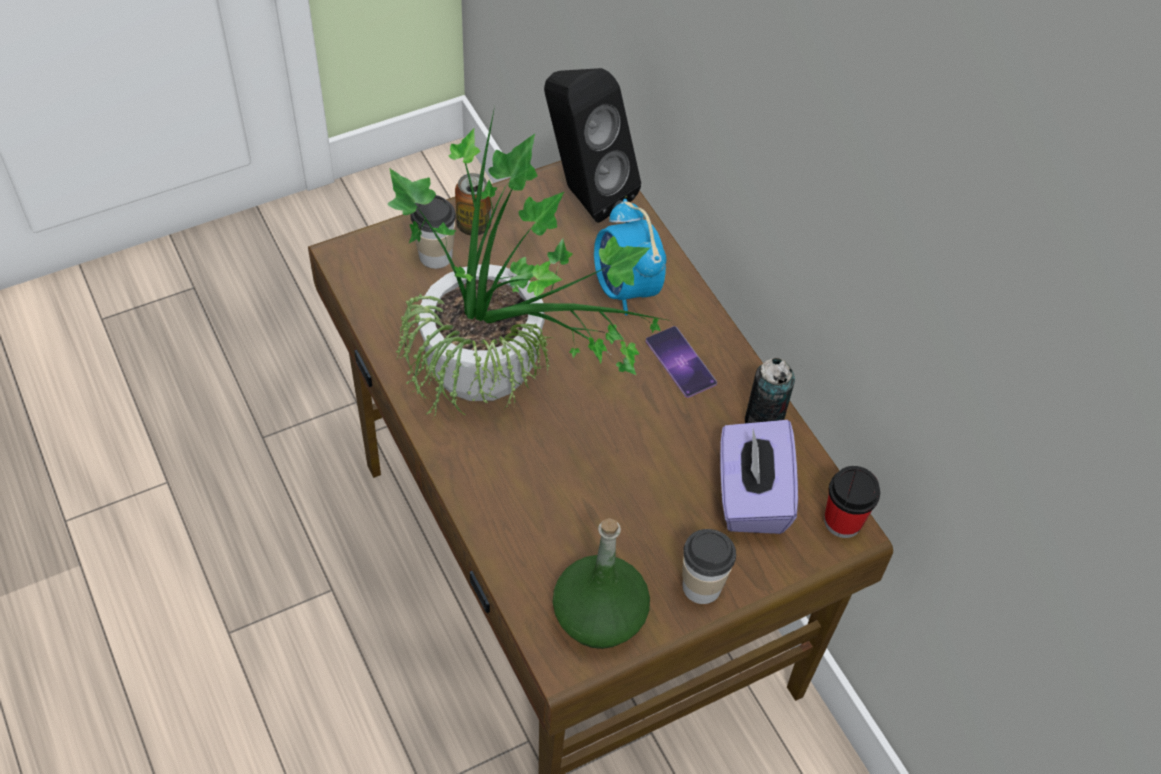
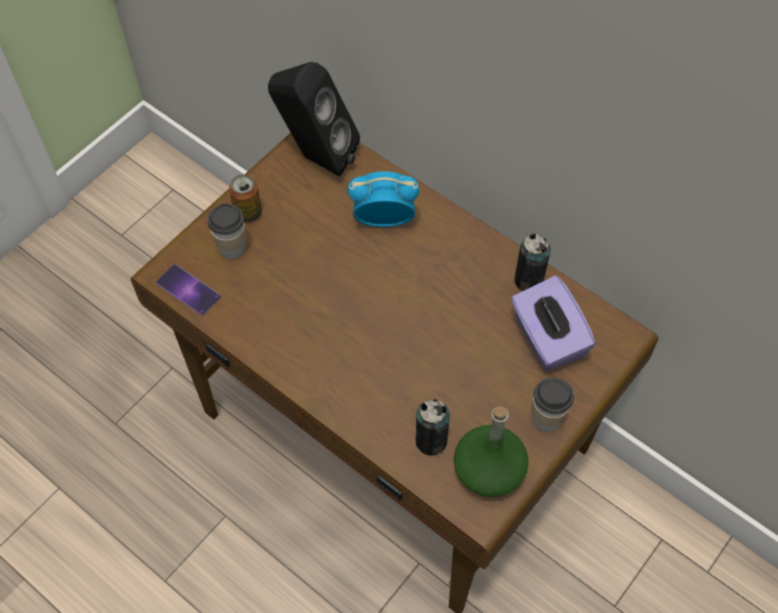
camera: 20 degrees left, 5 degrees up
potted plant [388,107,671,418] -> none
alarm clock [594,199,666,315] -> alarm clock turned 135 degrees clockwise [348,171,419,227]
phone [646,326,717,398] -> phone moved to [156,264,221,316]
cup [824,466,880,538] -> none
none -> can [415,399,450,456]

